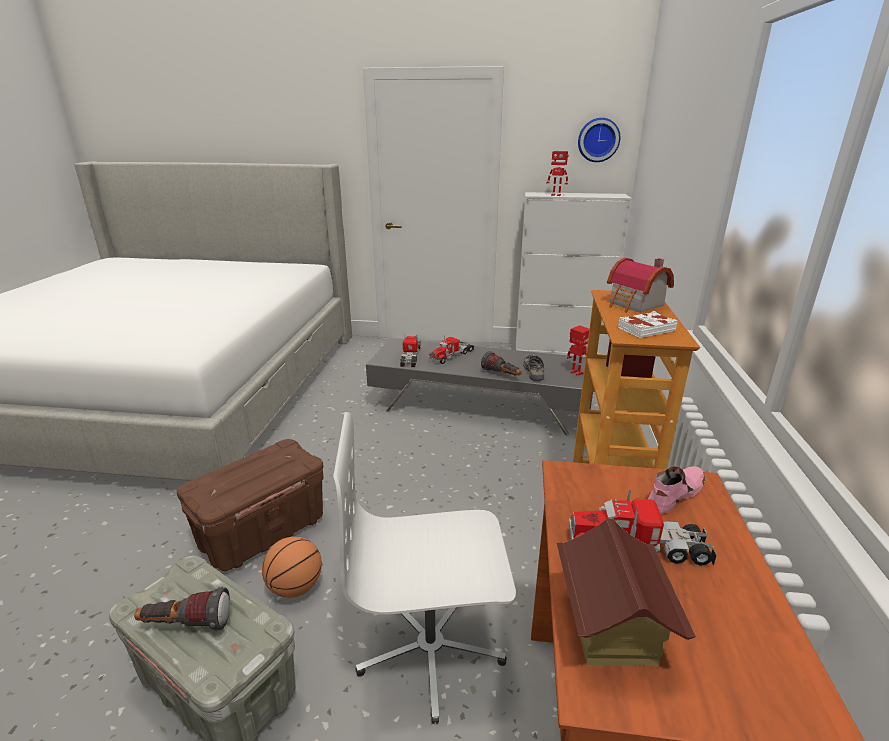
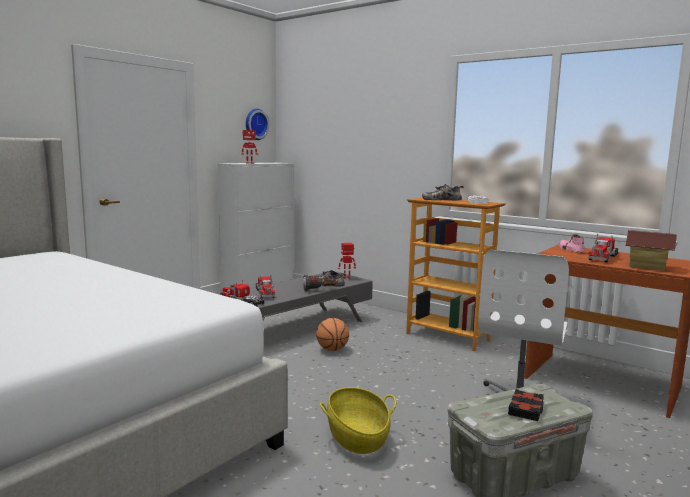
camera: 60 degrees left, 15 degrees down
flashlight [134,587,230,631] -> black book [508,389,544,421]
brown storage box [177,439,324,571] -> basket [320,387,396,454]
basketball [262,537,322,597] -> basketball moved to [316,318,349,351]
toy house [607,258,674,313] -> shoe [422,184,464,201]

